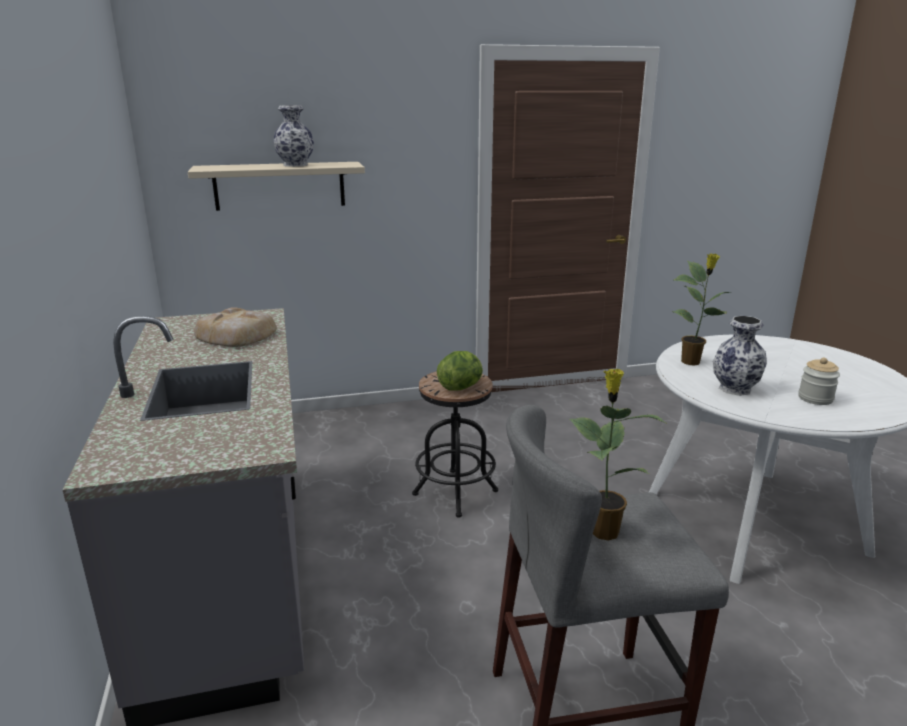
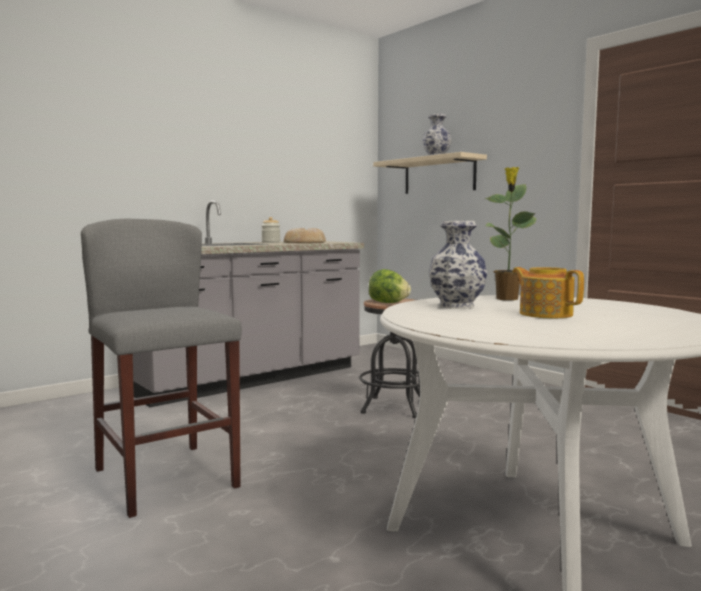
camera: 65 degrees right, 15 degrees down
potted plant [569,369,668,540] -> none
jar [798,358,840,405] -> jar moved to [261,217,280,243]
none -> teapot [512,267,584,318]

